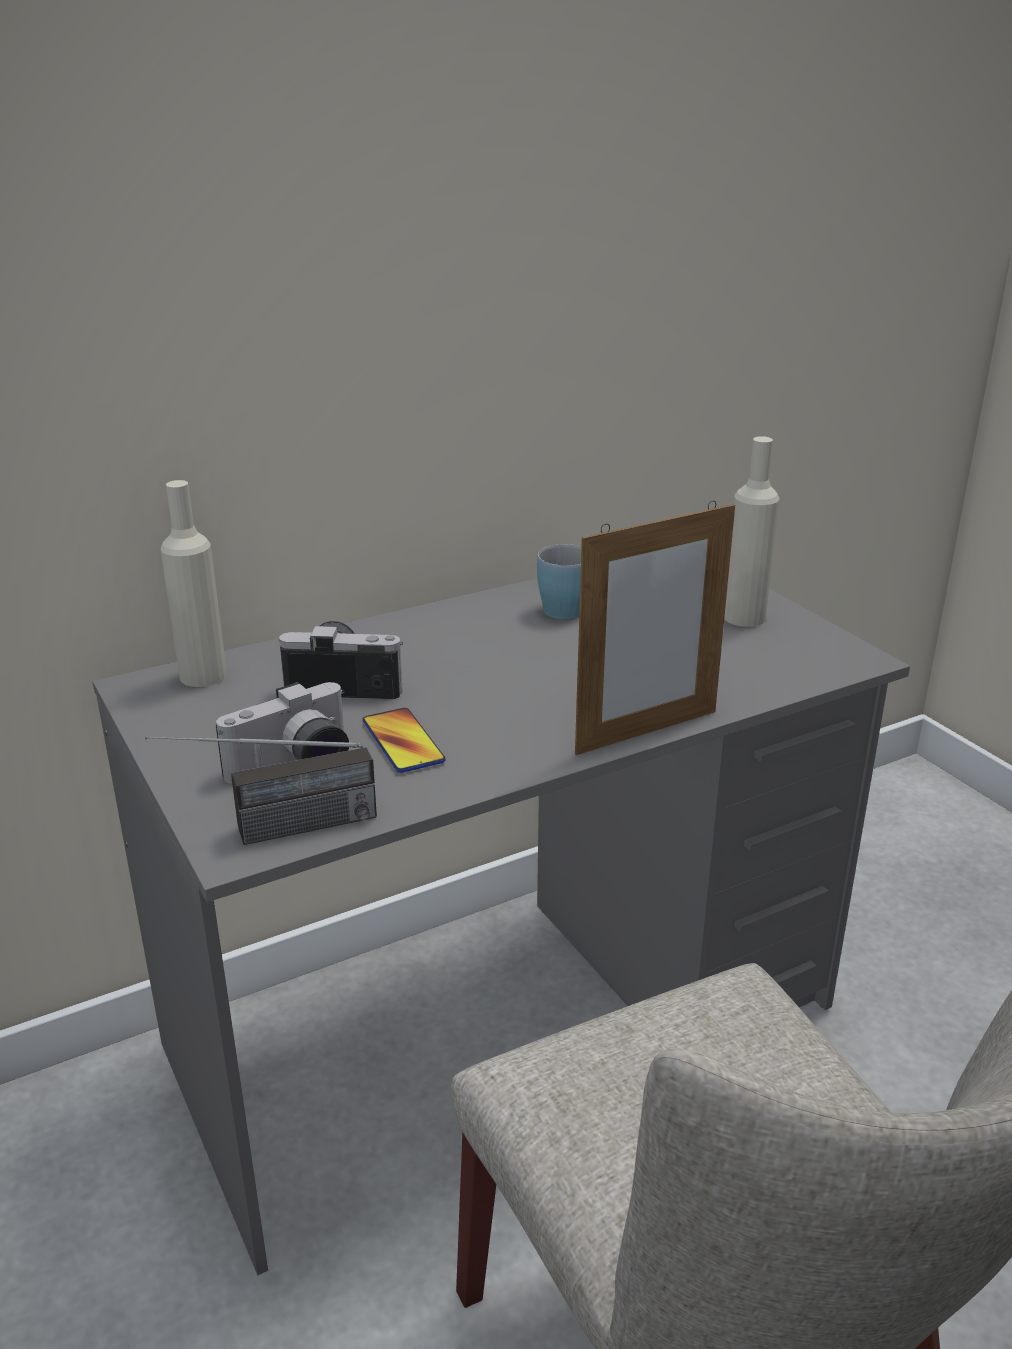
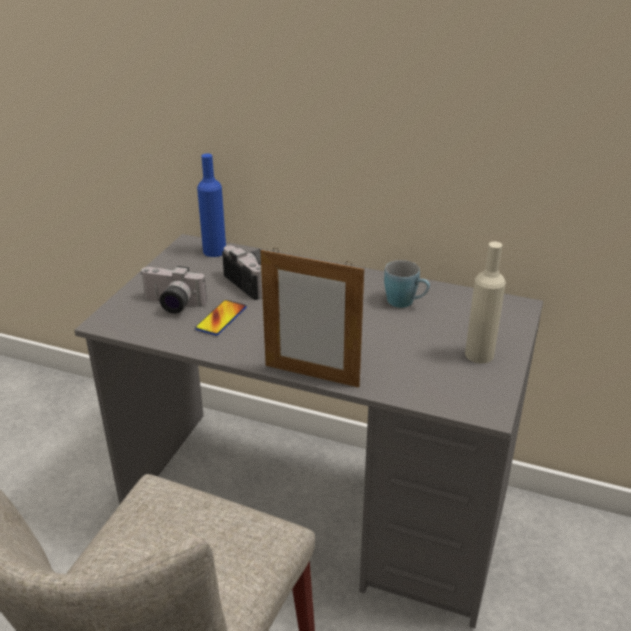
camera: 50 degrees right, 5 degrees up
radio [145,736,377,845] -> none
beige bottle [161,480,227,687] -> blue bottle [197,154,226,257]

